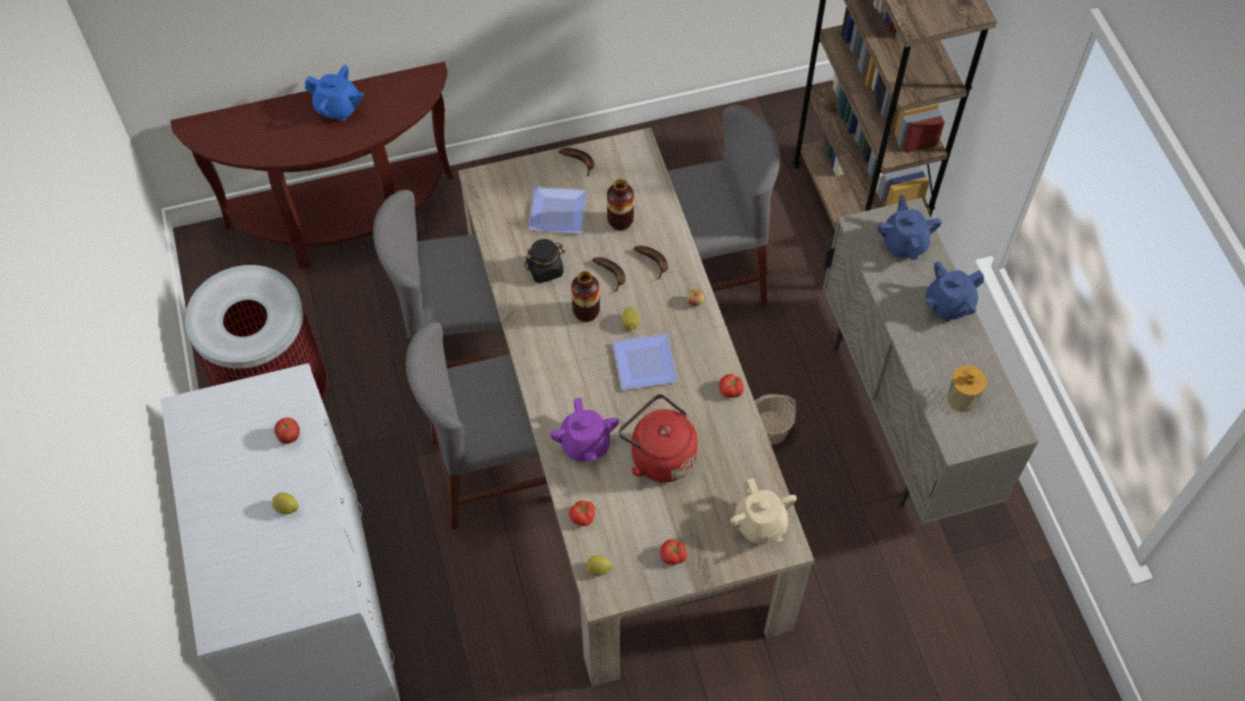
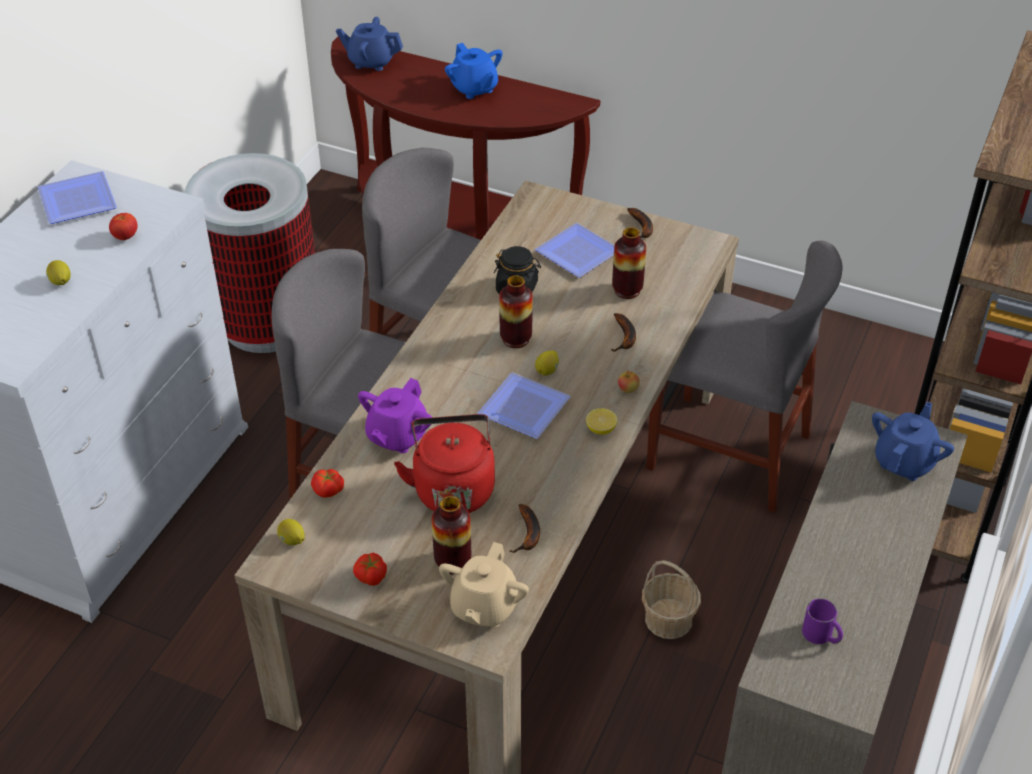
camera: 40 degrees right, 15 degrees down
banana [592,257,626,292] -> banana moved to [509,504,540,553]
tomato [719,374,744,398] -> none
blue teapot [926,262,984,321] -> blue teapot moved to [336,17,403,71]
soap dispenser [947,366,987,412] -> purple mug [802,598,843,644]
none -> plate [38,171,117,224]
none -> vase [432,496,471,574]
none -> lemon [586,408,618,435]

